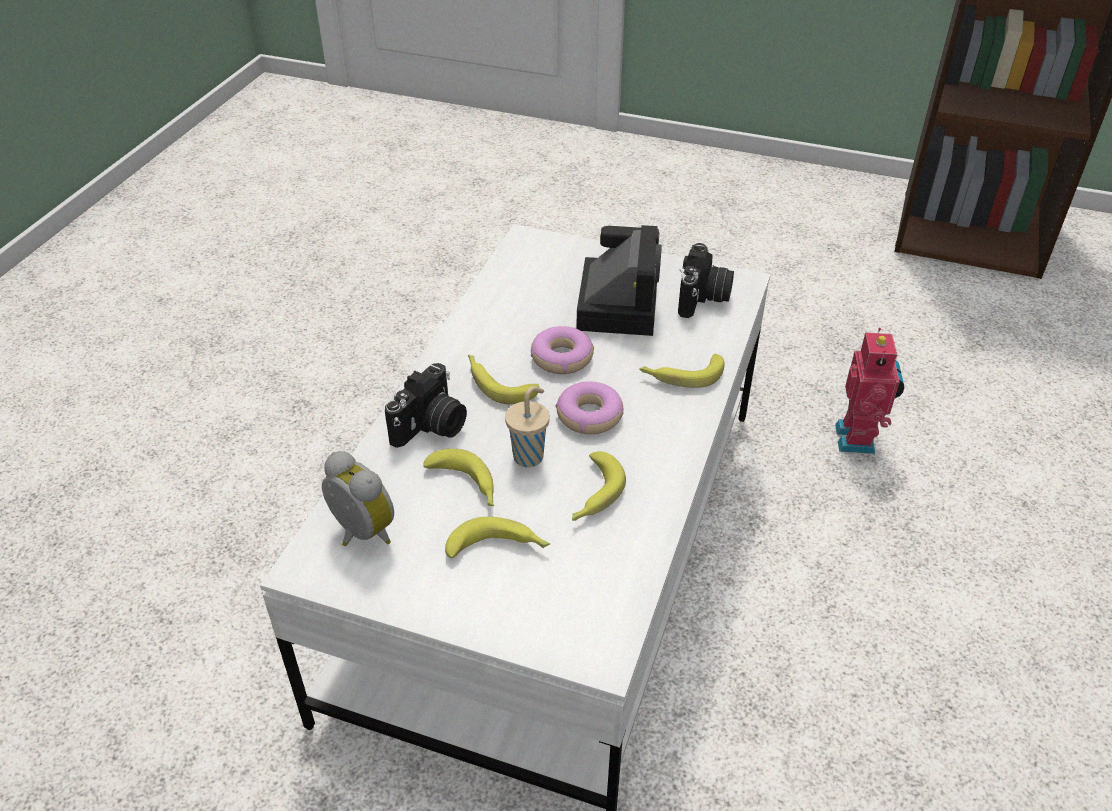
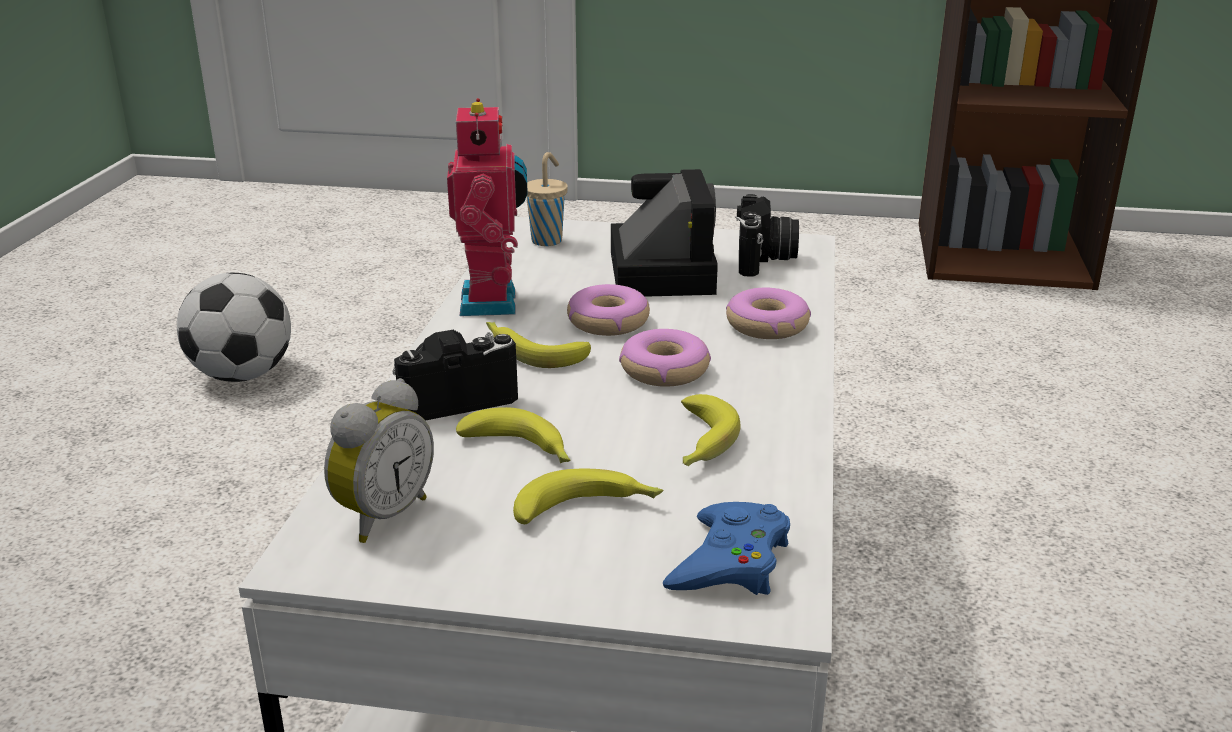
camera: 10 degrees left, 15 degrees down
alarm clock [322,451,394,546] -> alarm clock turned 90 degrees clockwise [324,378,434,543]
camera [385,363,467,448] -> camera turned 135 degrees counterclockwise [392,330,518,421]
beige cup [505,386,550,467] -> beige cup moved to [527,152,568,246]
banana [639,354,724,388] -> donut [726,288,811,339]
toy robot [835,328,905,454] -> toy robot moved to [447,98,528,316]
none -> football [177,273,291,382]
none -> blue game controller [663,502,790,595]

